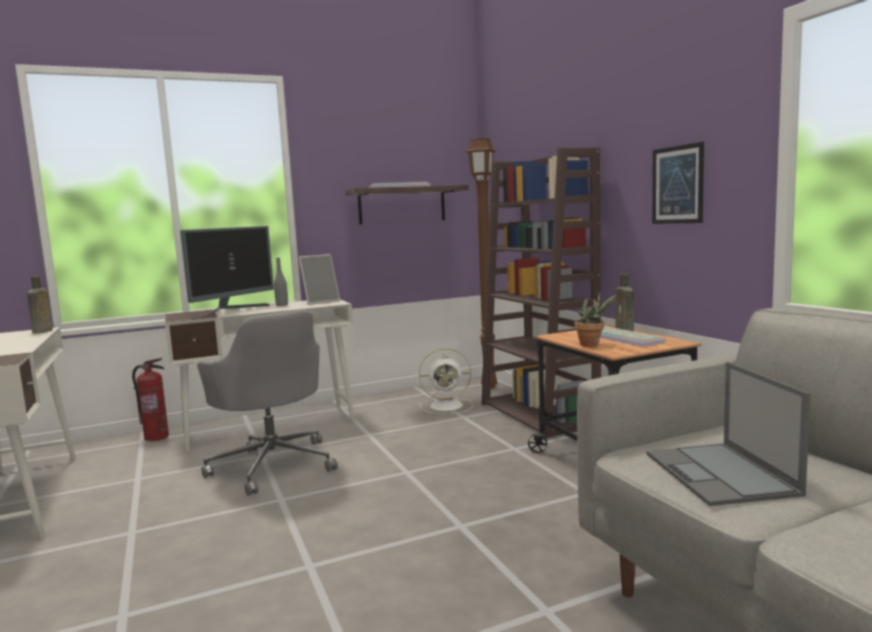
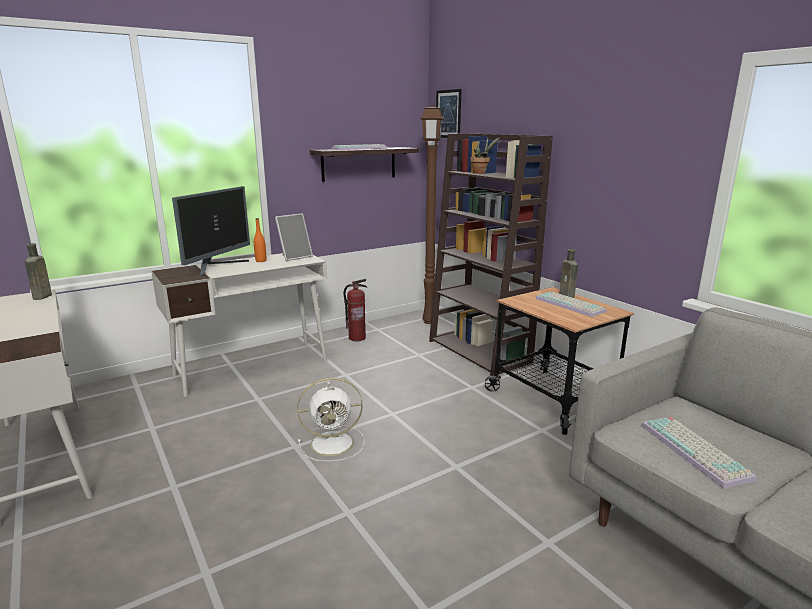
camera: 10 degrees left, 10 degrees up
fire extinguisher [132,358,169,441] -> fire extinguisher moved to [343,279,367,341]
grey office chair [197,310,338,496] -> none
grey bottle [274,258,288,306] -> orange bottle [254,218,266,262]
white fan [419,348,473,414] -> white fan moved to [297,377,365,462]
potted plant [575,292,617,347] -> potted plant moved to [470,137,500,174]
laptop [647,362,811,506] -> keyboard [641,417,757,489]
picture [652,142,704,224] -> picture moved to [436,89,461,138]

